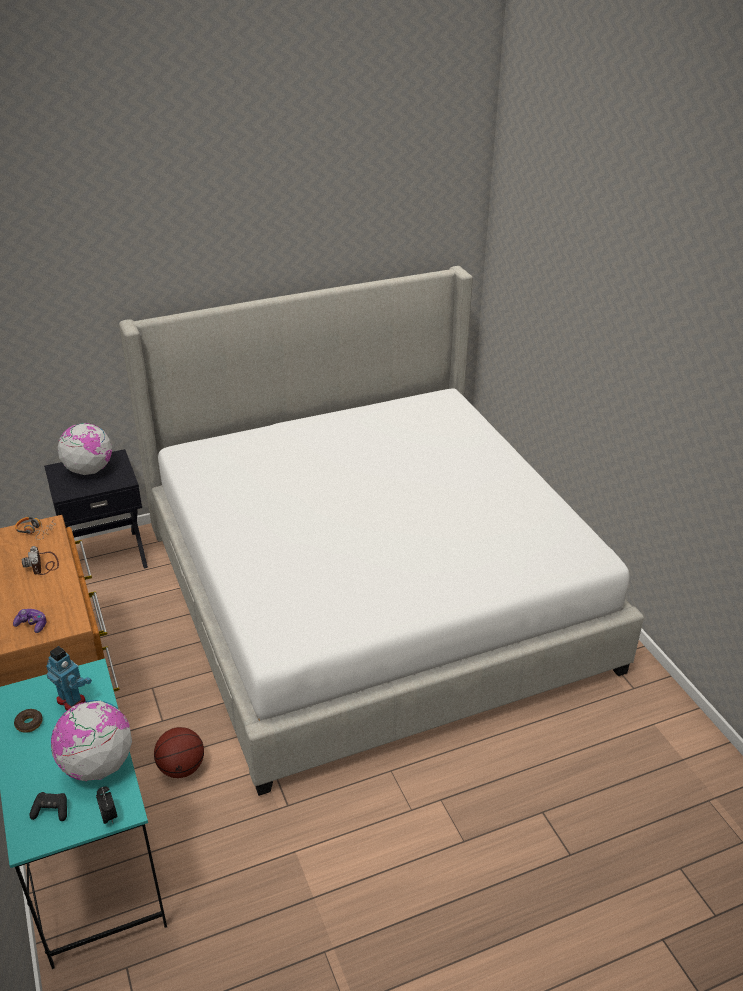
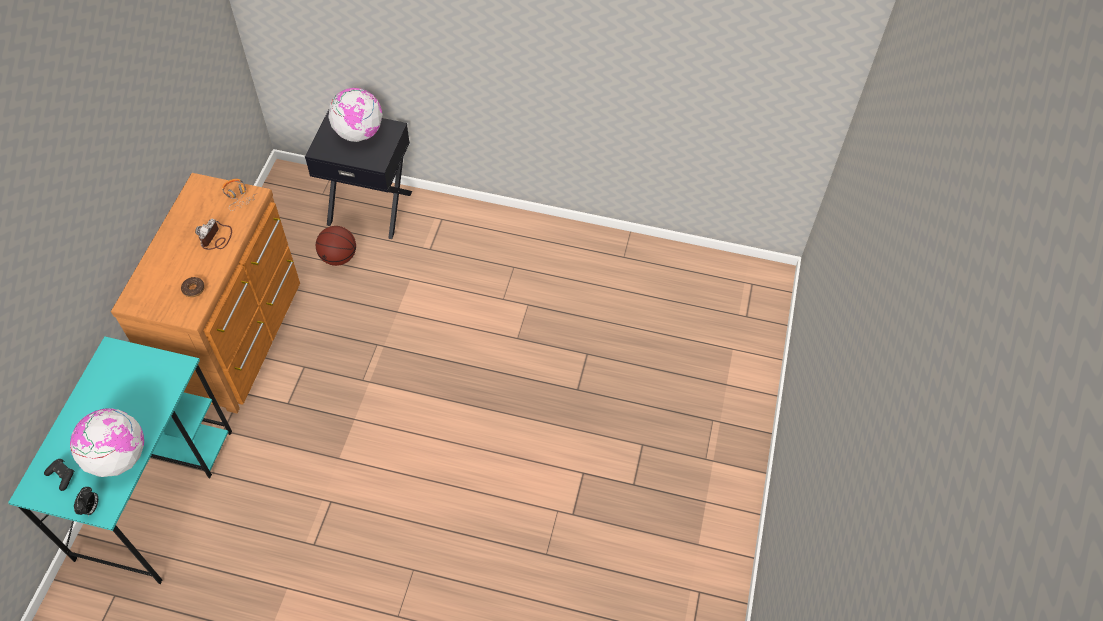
camera: 35 degrees right, 20 degrees up
game controller [13,609,47,633] -> none
donut [14,709,43,733] -> donut moved to [181,277,205,297]
toy robot [46,646,92,710] -> none
bed [119,266,644,796] -> none
basketball [154,727,204,778] -> basketball moved to [316,226,356,266]

